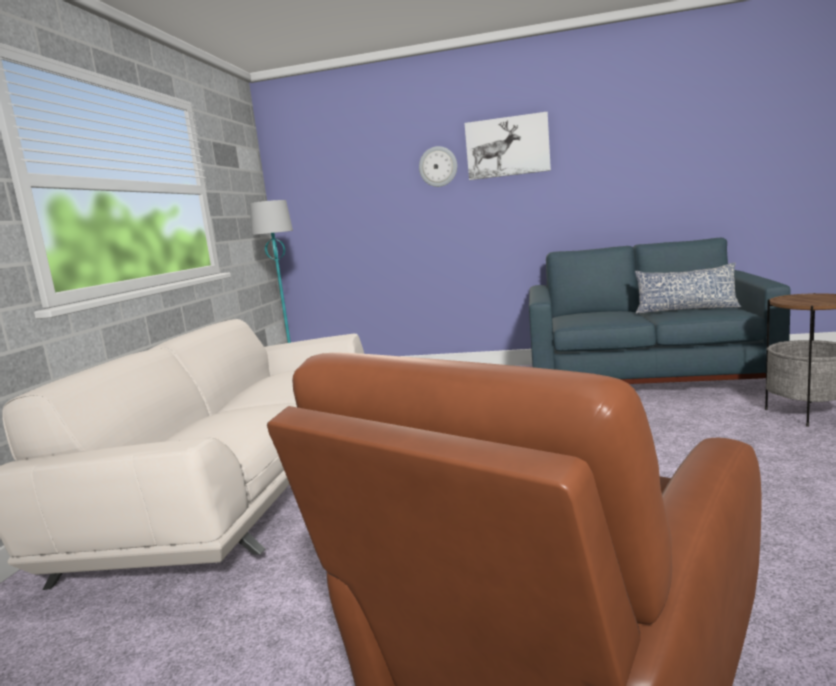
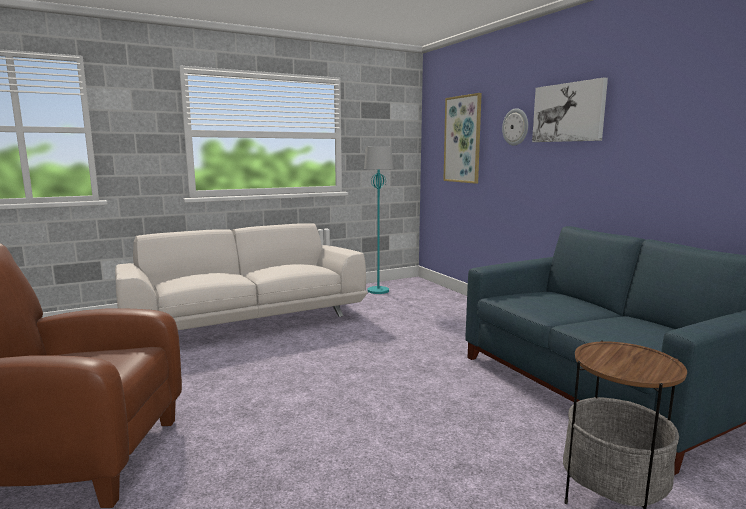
camera: 50 degrees right, 0 degrees up
pillow [635,262,741,314] -> none
none -> picture [443,93,482,184]

